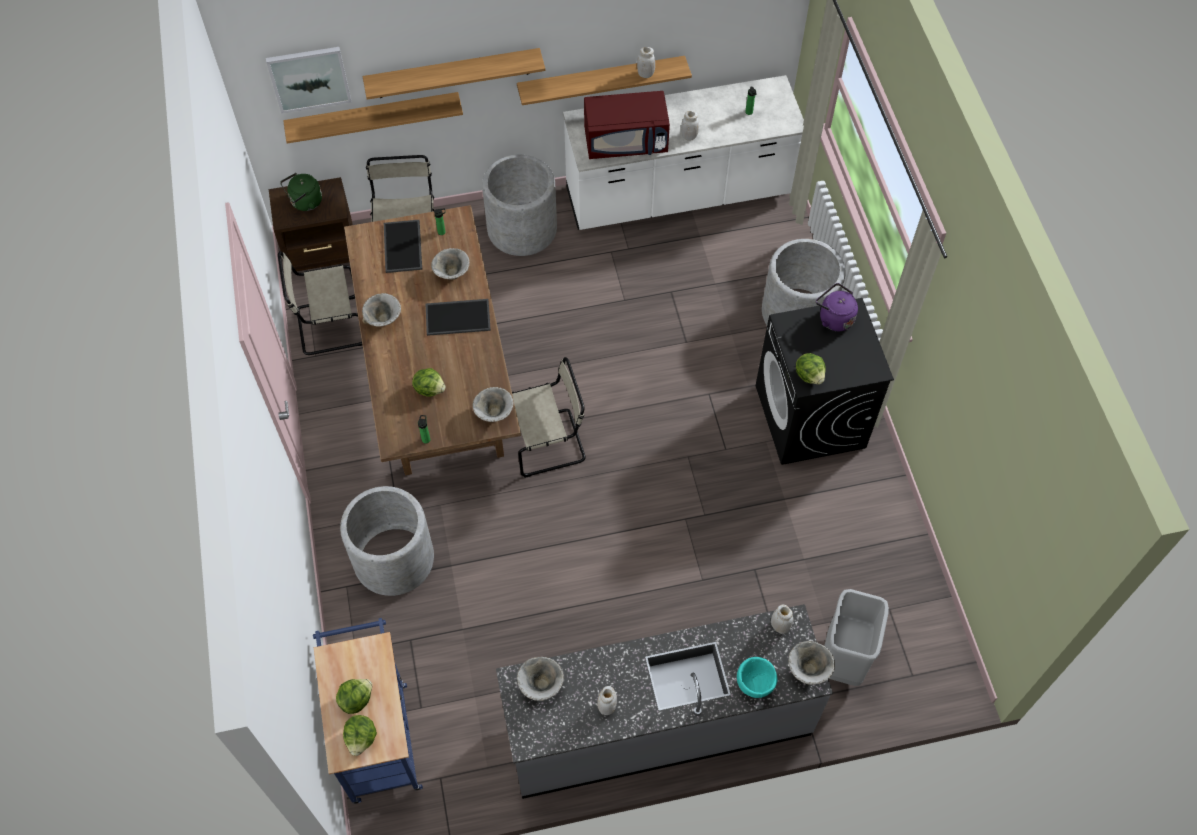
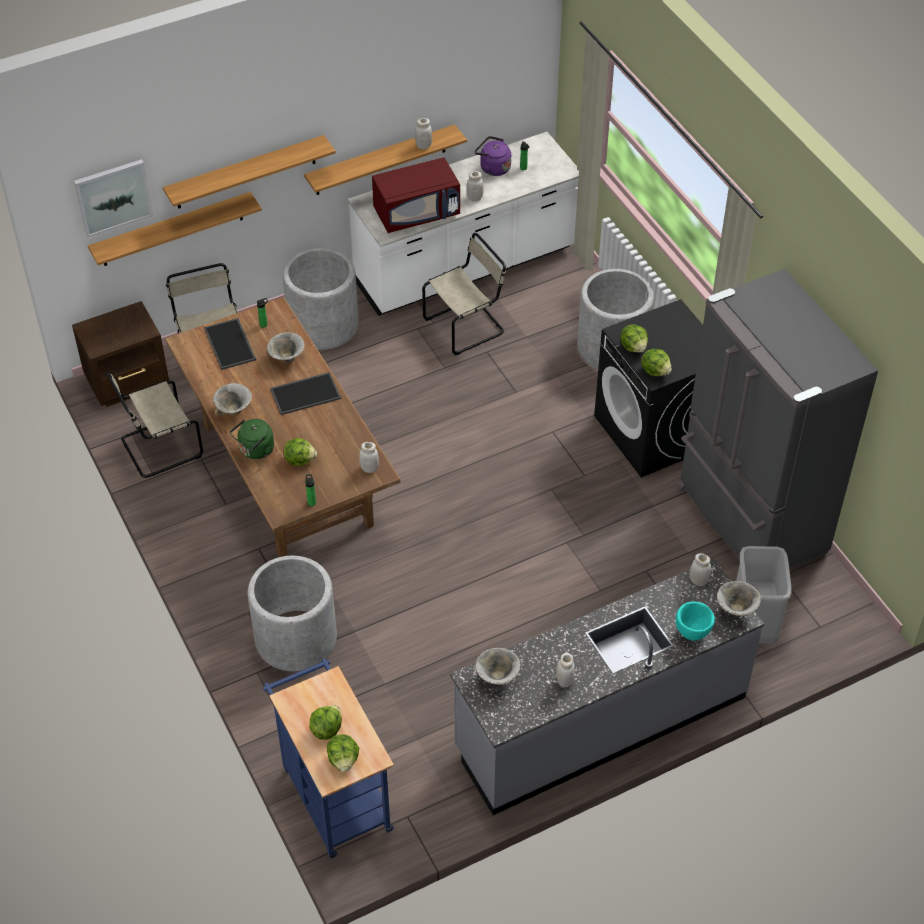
camera: 15 degrees left, 10 degrees down
green kettle [280,173,322,211] -> green kettle moved to [230,419,274,459]
bowl [472,387,513,422] -> white jar [359,442,379,473]
beige chair [512,357,585,478] -> beige chair moved to [422,233,506,356]
purple kettle [816,283,858,331] -> purple kettle moved to [475,136,511,176]
none -> lettuce [620,324,648,353]
none -> grey fridge [677,269,878,570]

